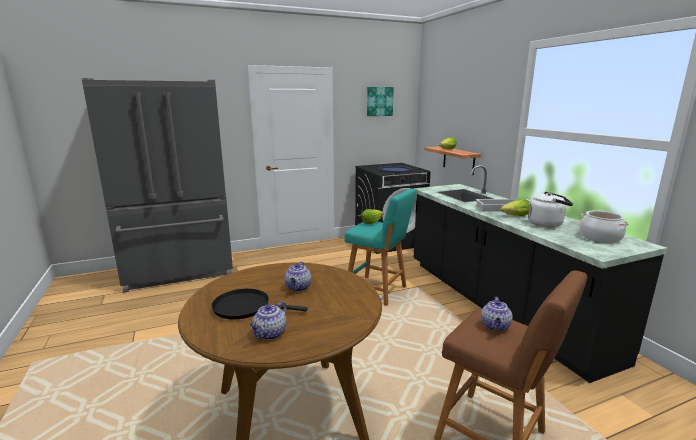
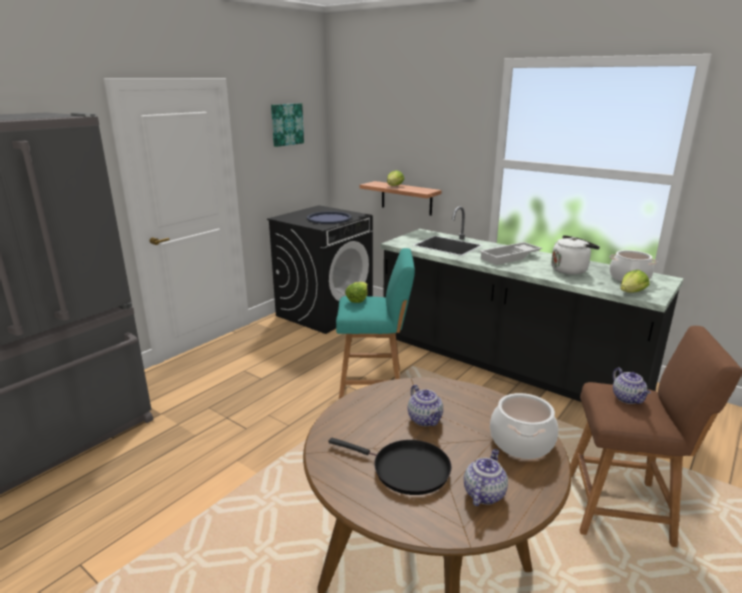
camera: 30 degrees left, 5 degrees up
black frying pan [212,289,308,319] -> black frying pan turned 135 degrees counterclockwise [328,437,452,495]
teapot [249,301,287,340] -> teapot turned 150 degrees counterclockwise [464,449,508,506]
lettuce [500,199,529,216] -> lettuce moved to [620,270,650,293]
none -> cooking pot [490,393,558,459]

